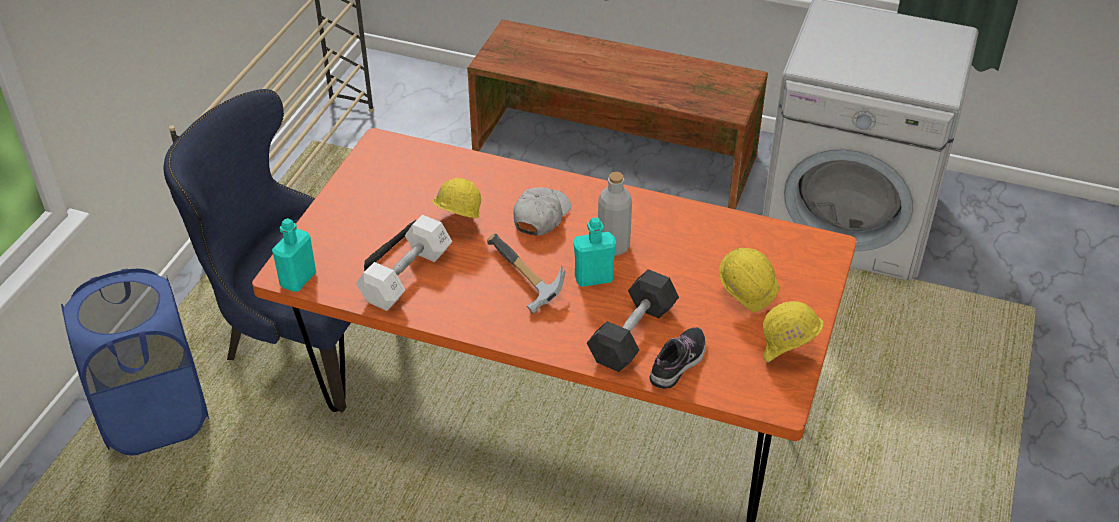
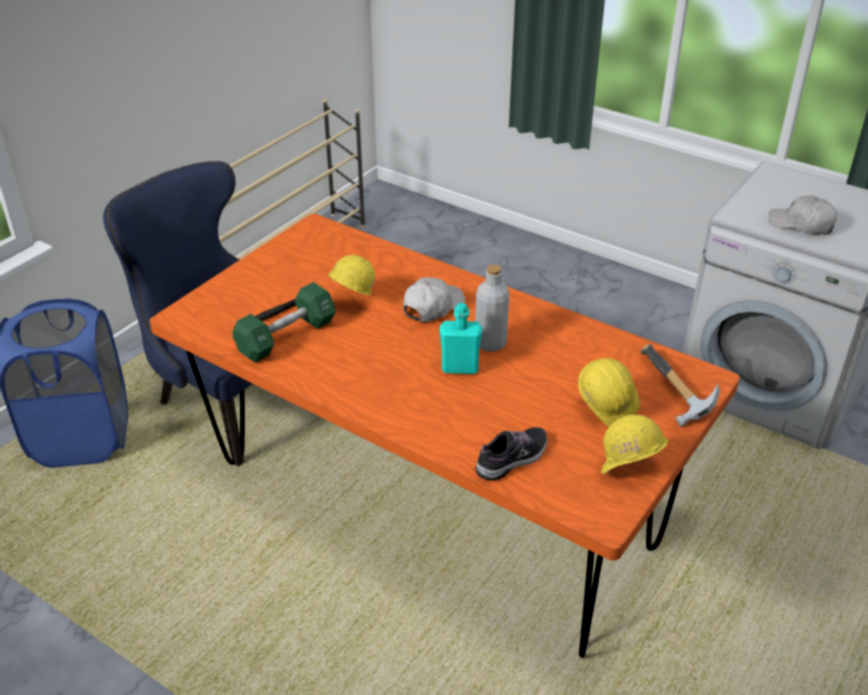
camera: 15 degrees right, 5 degrees down
turquoise bottle [272,218,316,292] -> none
white dumbbell [356,215,453,311] -> green dumbbell [232,282,336,363]
brown bench [467,20,768,209] -> none
hammer [487,233,565,314] -> hammer moved to [640,344,721,427]
black dumbbell [587,269,679,372] -> none
none -> white cap [768,195,838,235]

